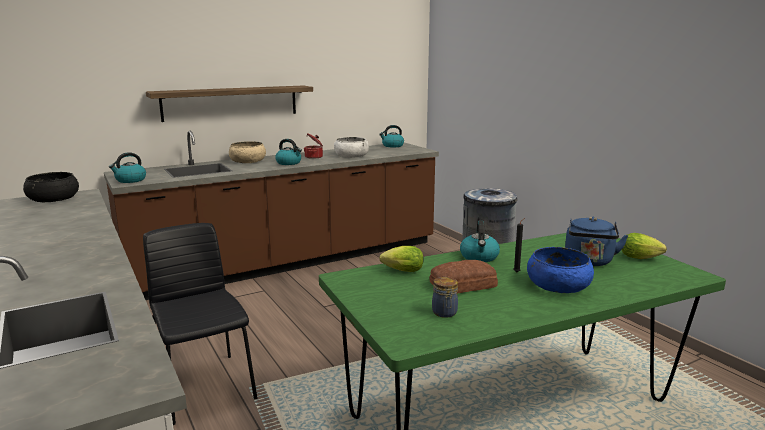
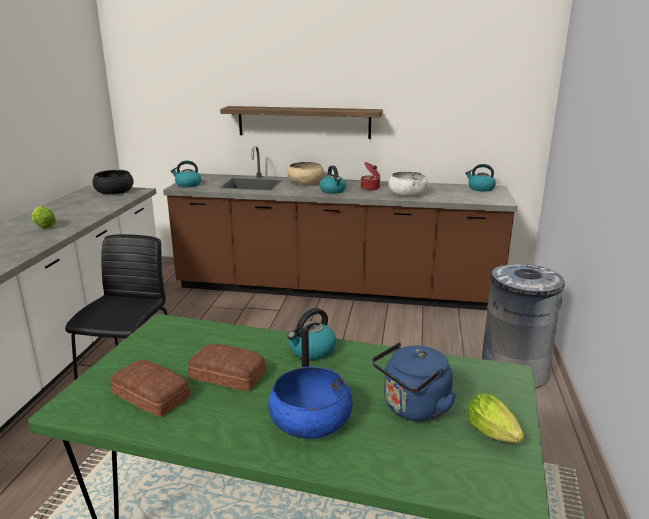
camera: 40 degrees right, 5 degrees up
lettuce [379,246,424,272] -> lettuce moved to [32,206,56,228]
jar [432,277,458,318] -> bread [110,360,191,417]

